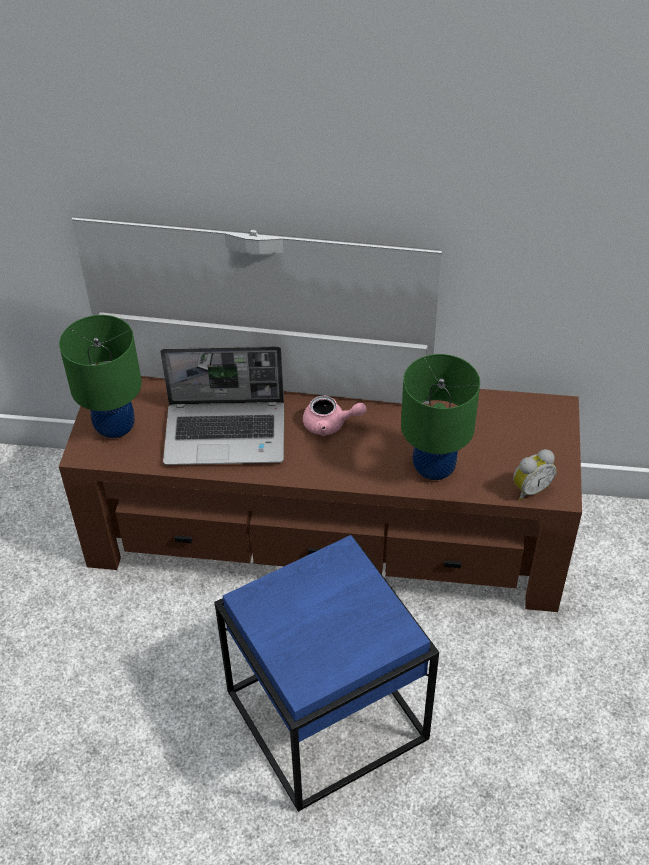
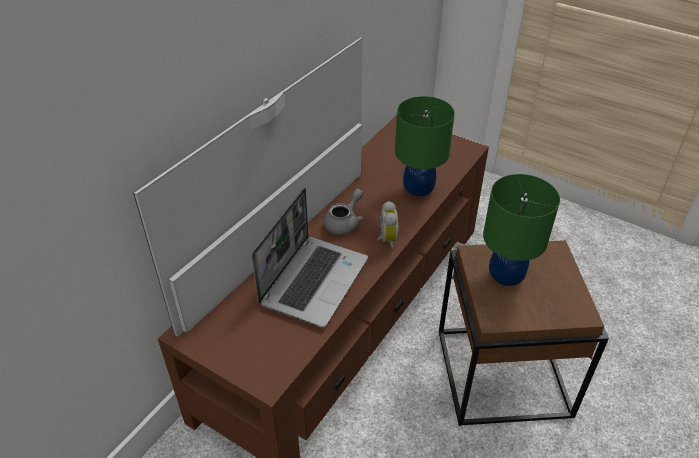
camera: 65 degrees left, 5 degrees down
green table lamp [59,315,142,438] -> green table lamp moved to [483,174,560,286]
blue side table [214,535,439,812] -> brown side table [439,240,609,426]
pink teapot [303,396,367,436] -> grey teapot [324,189,364,235]
alarm clock [513,449,557,500] -> alarm clock moved to [377,201,398,249]

